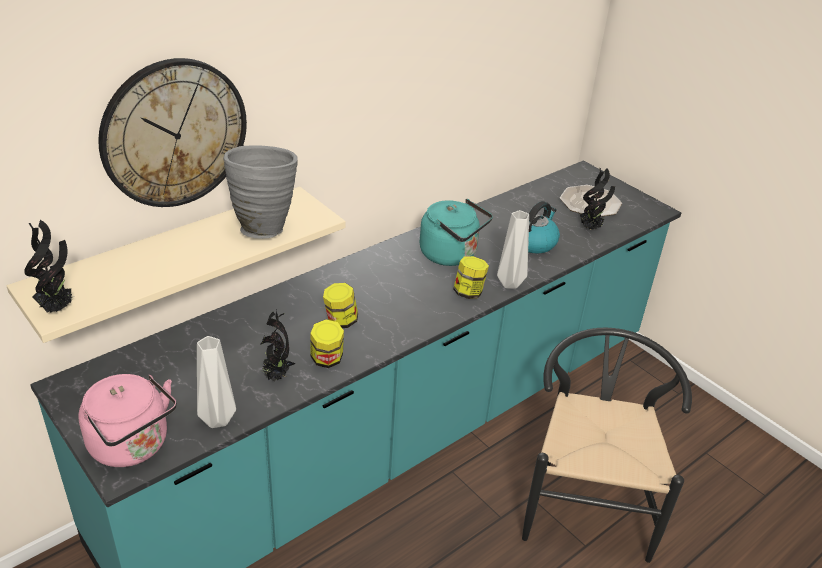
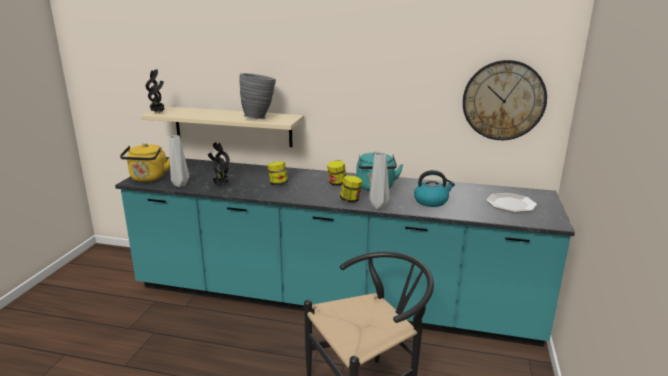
camera: 55 degrees right, 15 degrees down
pink kettle [78,374,177,467] -> yellow kettle [120,143,170,182]
wall clock [98,58,247,207] -> wall clock moved to [463,60,547,140]
jar [310,319,344,368] -> jar moved to [327,160,346,186]
potted plant [580,168,615,230] -> none

